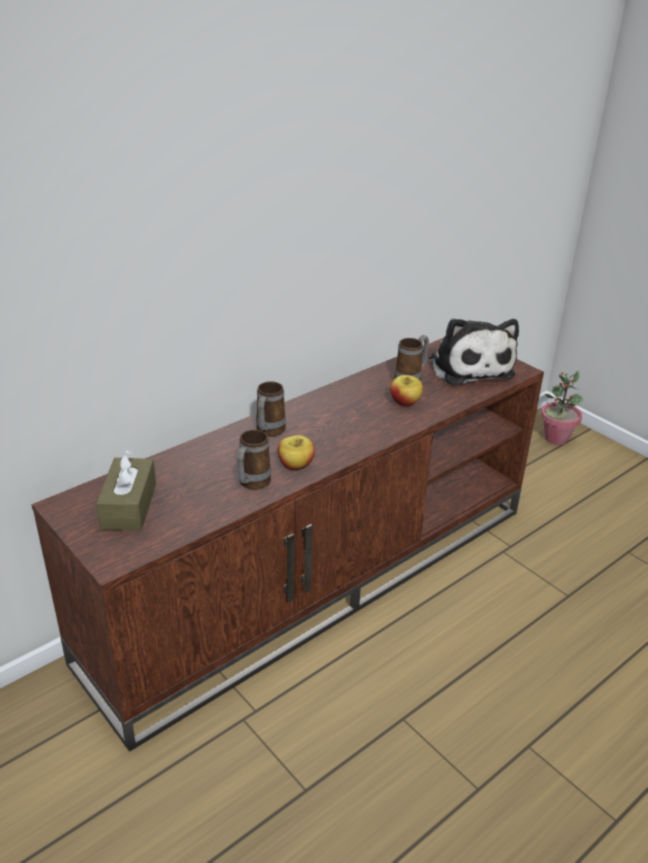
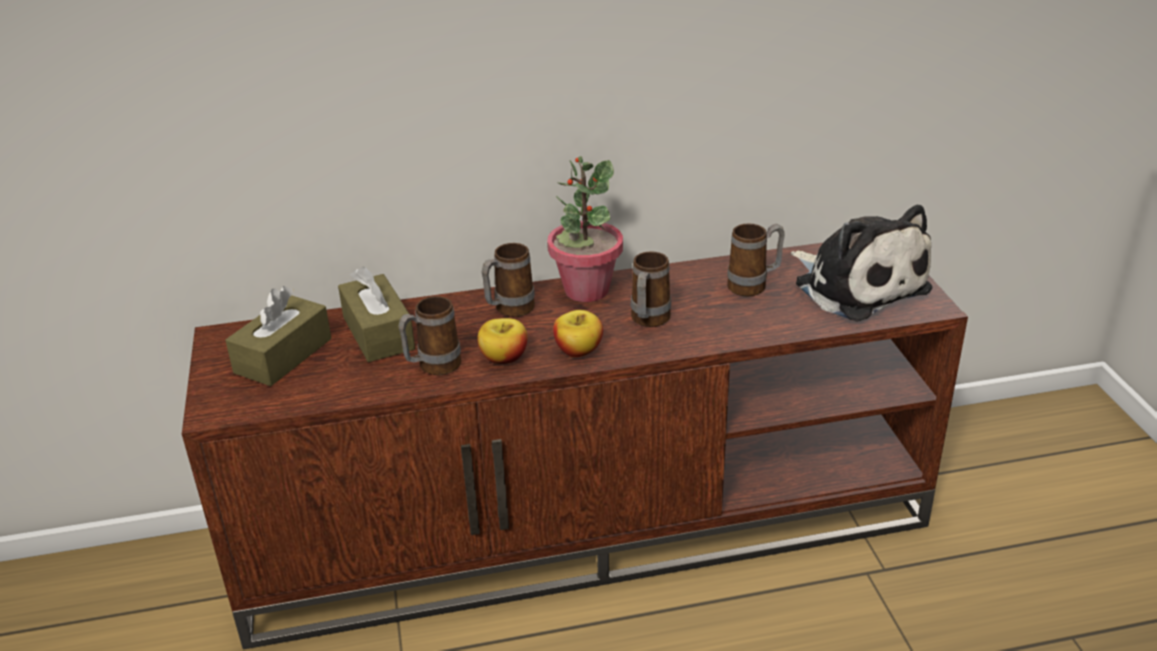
camera: 30 degrees right, 0 degrees up
apple [390,375,423,407] -> apple moved to [553,310,603,357]
plush toy [429,318,519,385] -> plush toy turned 45 degrees counterclockwise [791,205,932,322]
potted plant [541,371,584,445] -> potted plant moved to [547,156,623,302]
none -> brown tissue box [338,267,415,362]
none -> mug [631,251,671,327]

